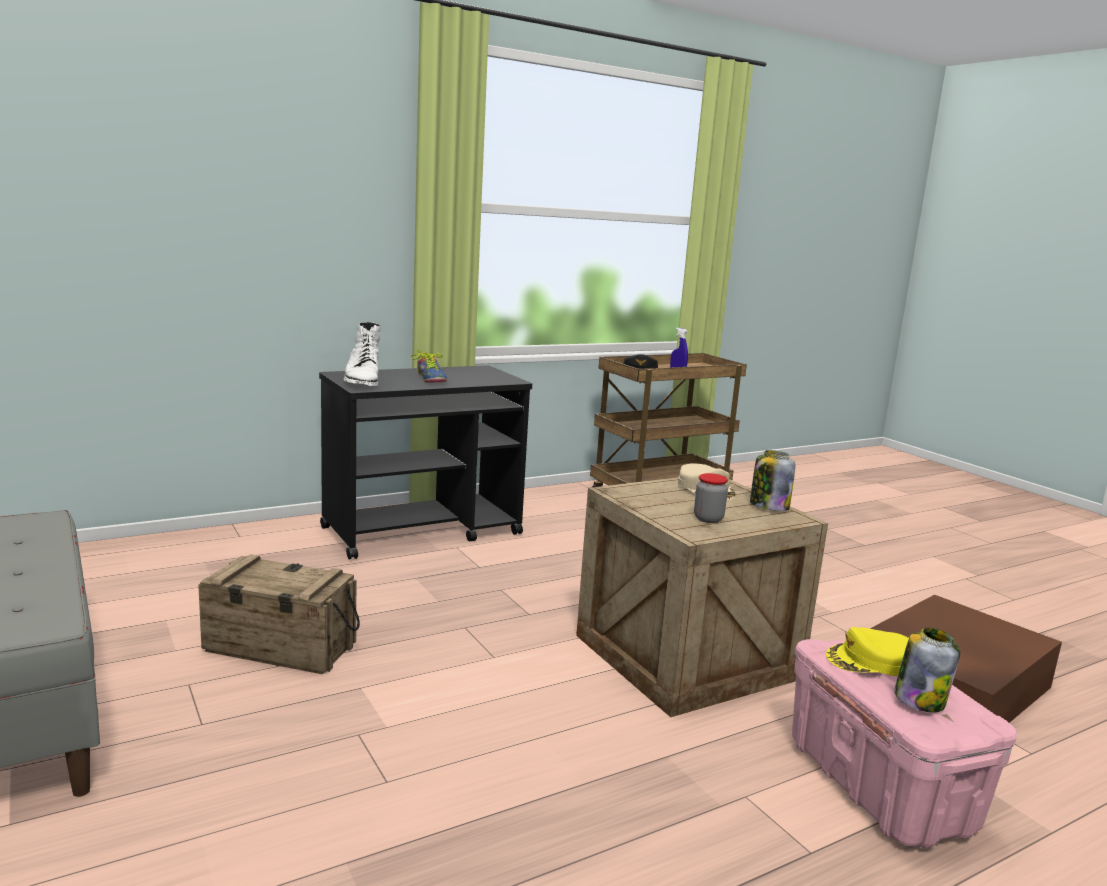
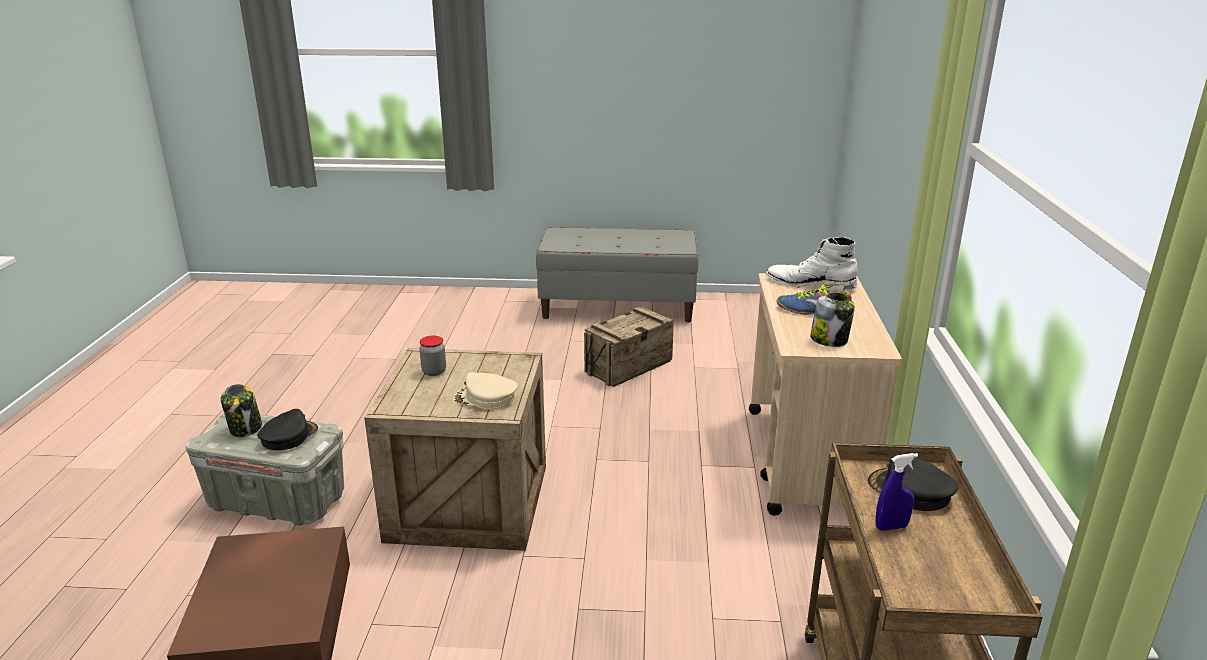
camera: 125 degrees right, 10 degrees up
black cart [319,366,532,560] -> beige cart [749,273,902,516]
jar [750,450,795,511] -> jar moved to [810,292,855,347]
pink storage box [792,639,1017,848] -> grey storage box [186,414,344,526]
yellow cap [826,627,909,676] -> black cap [257,409,318,450]

